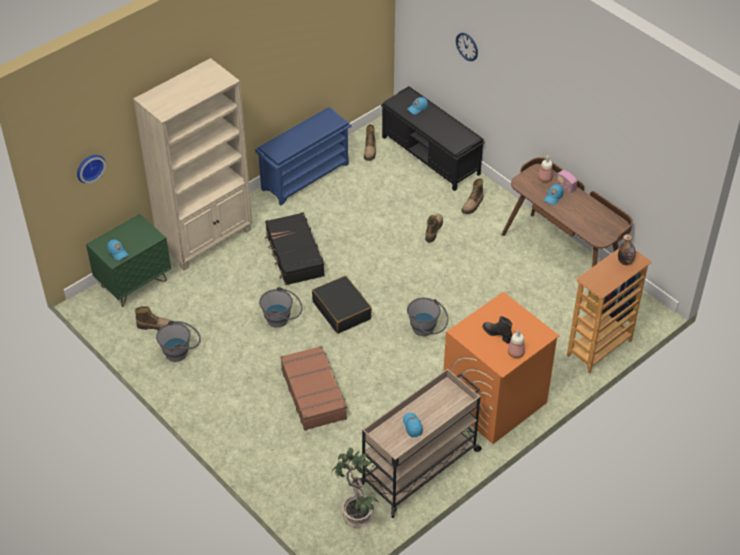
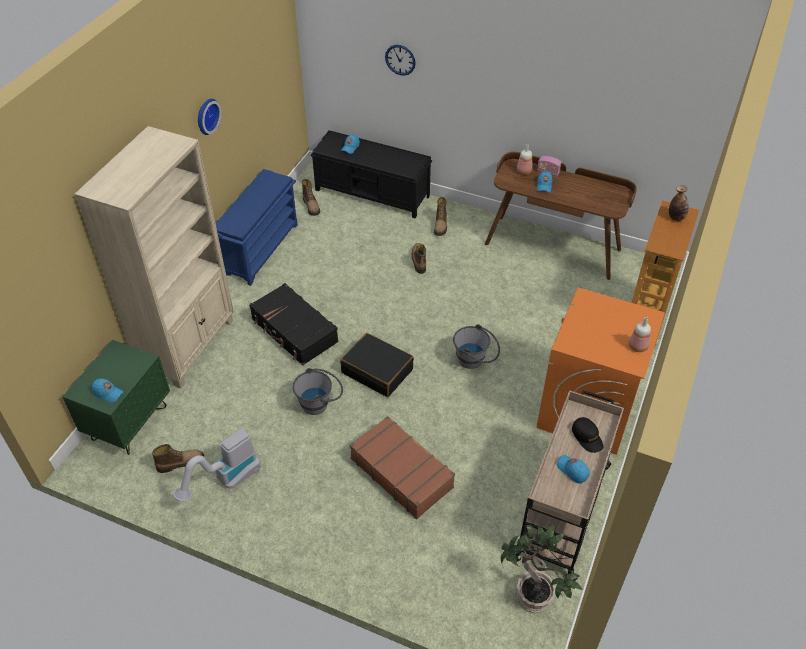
camera: 25 degrees left, 0 degrees up
wall clock [77,154,106,184] -> wall clock moved to [198,99,221,135]
grey bucket [156,320,201,362] -> vacuum cleaner [173,428,261,502]
black boot [483,316,512,344] -> none
none -> black cap [572,417,604,453]

